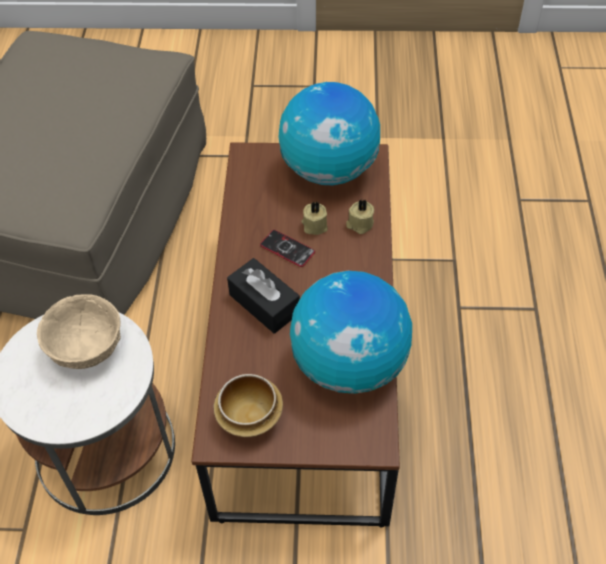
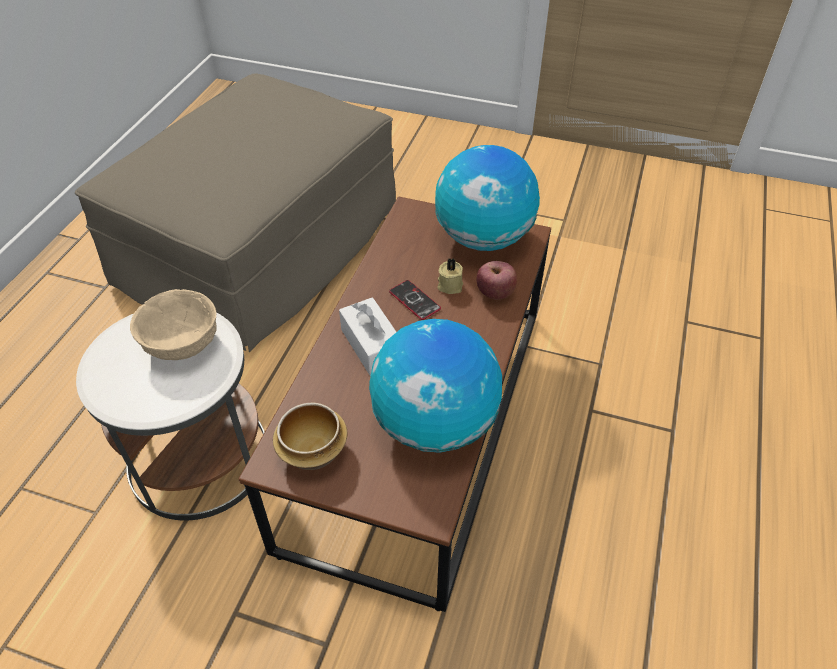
camera: 15 degrees right, 5 degrees down
black tissue box [227,258,300,334] -> white tissue box [339,297,396,376]
beige candle [346,199,374,234] -> apple [476,261,517,300]

